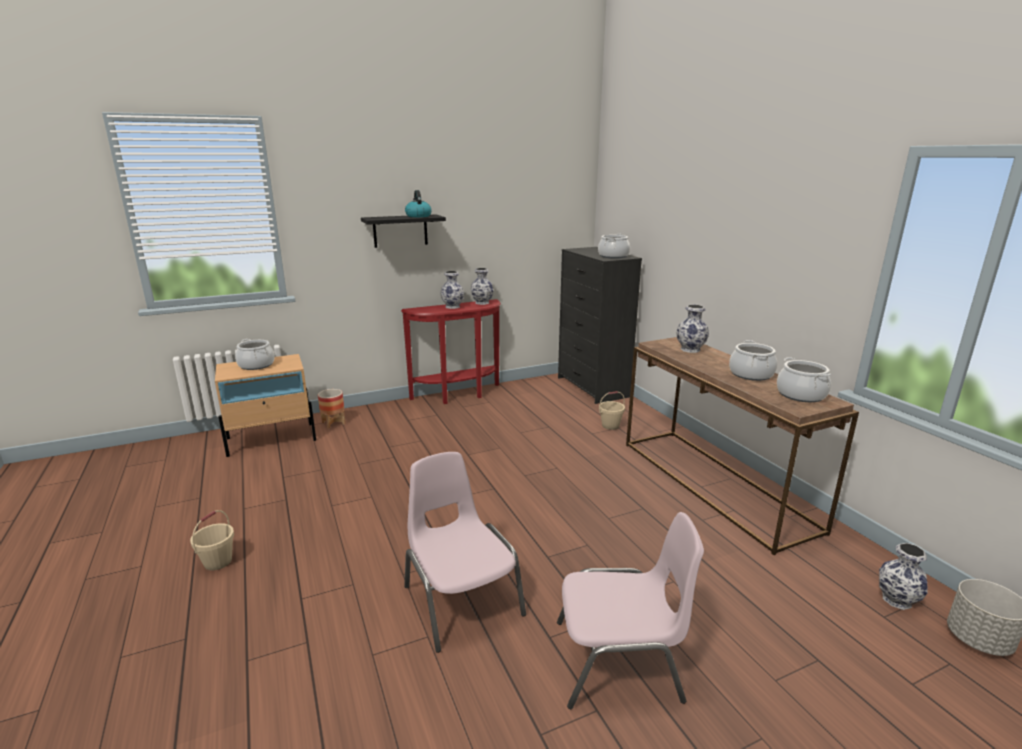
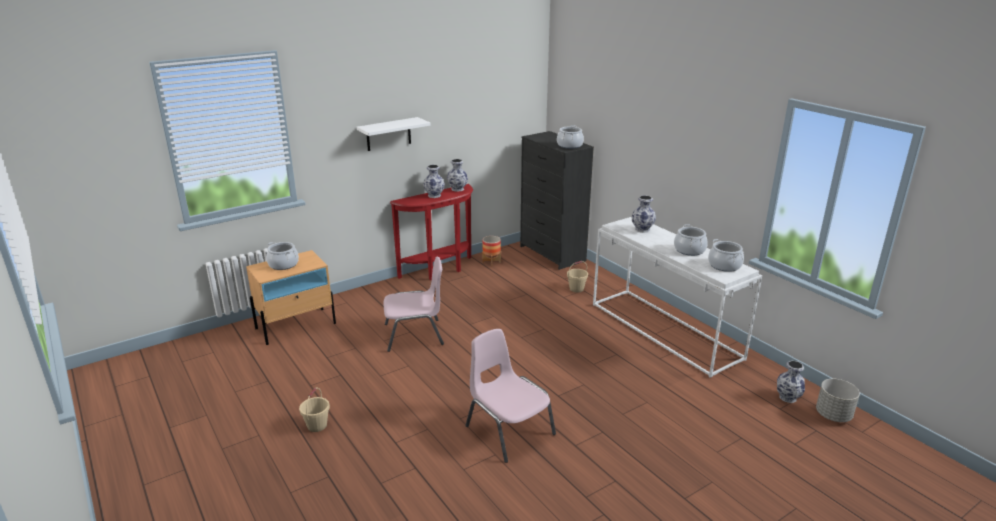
camera: 10 degrees left, 5 degrees up
planter [318,389,346,429] -> planter moved to [482,236,501,266]
black shelf [361,214,446,248] -> white shelf [357,117,431,151]
kettle [405,190,432,217] -> none
pink chair [557,512,704,709] -> pink chair moved to [383,257,444,352]
brown console table [626,337,859,555] -> white console table [593,217,762,378]

